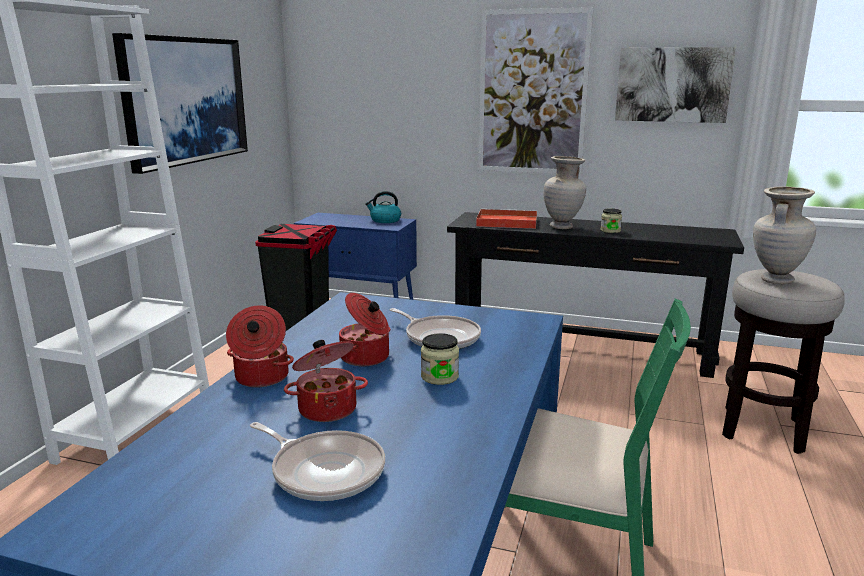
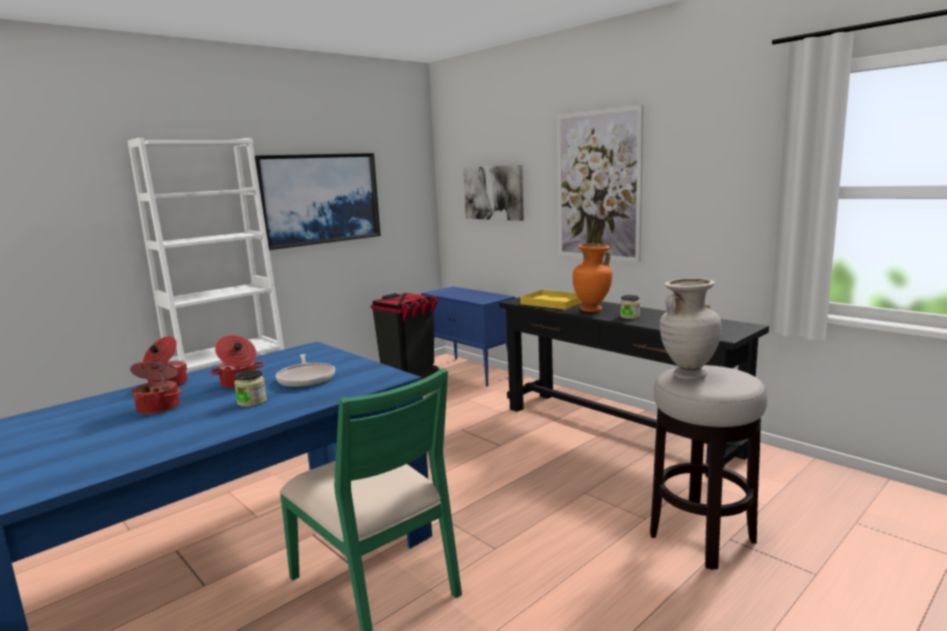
camera: 30 degrees right, 5 degrees down
frying pan [250,422,385,501] -> none
kettle [365,191,401,223] -> none
red tray [476,209,537,229] -> yellow tray [520,289,583,310]
beige vase [544,156,586,229] -> orange vase [573,244,613,312]
picture [615,47,736,123] -> picture moved to [463,165,524,221]

